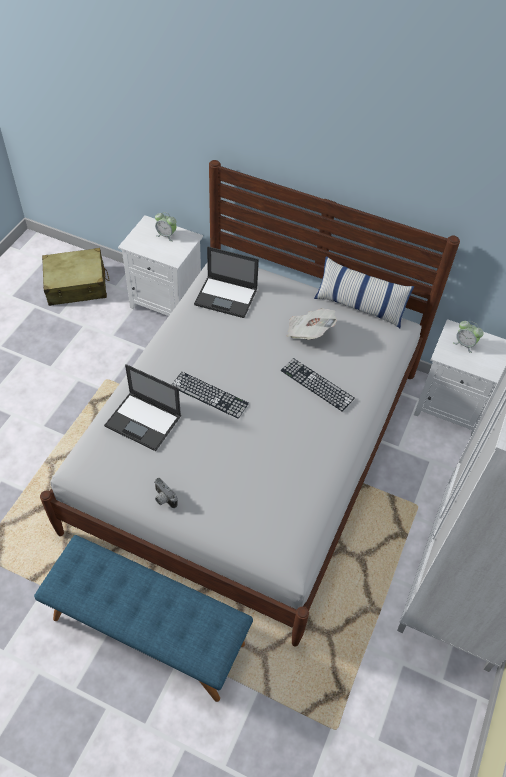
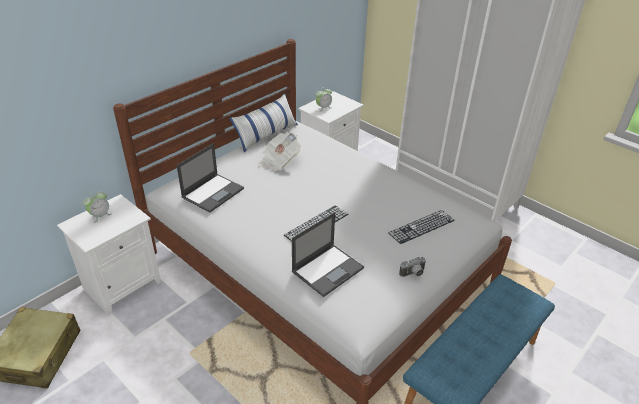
camera: 70 degrees left, 15 degrees down
keyboard [281,358,355,412] -> keyboard moved to [388,210,455,244]

